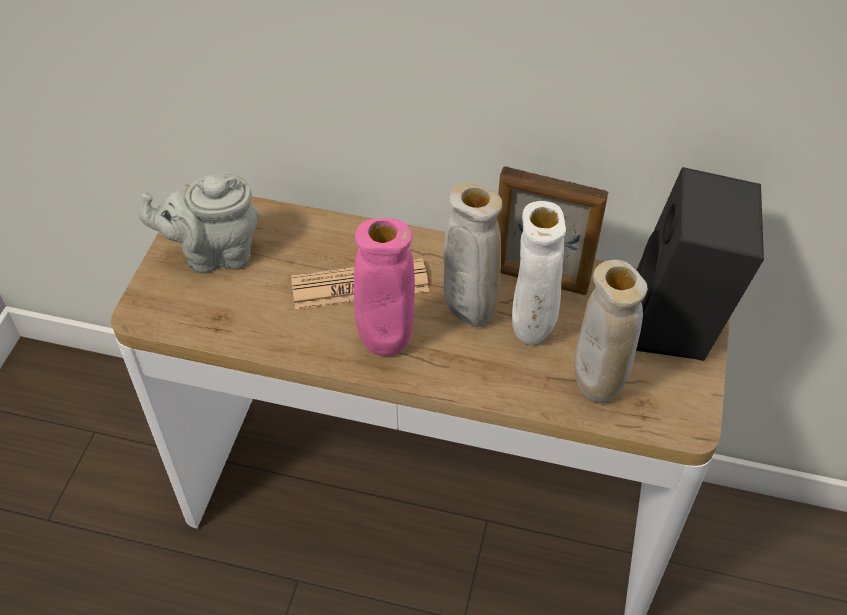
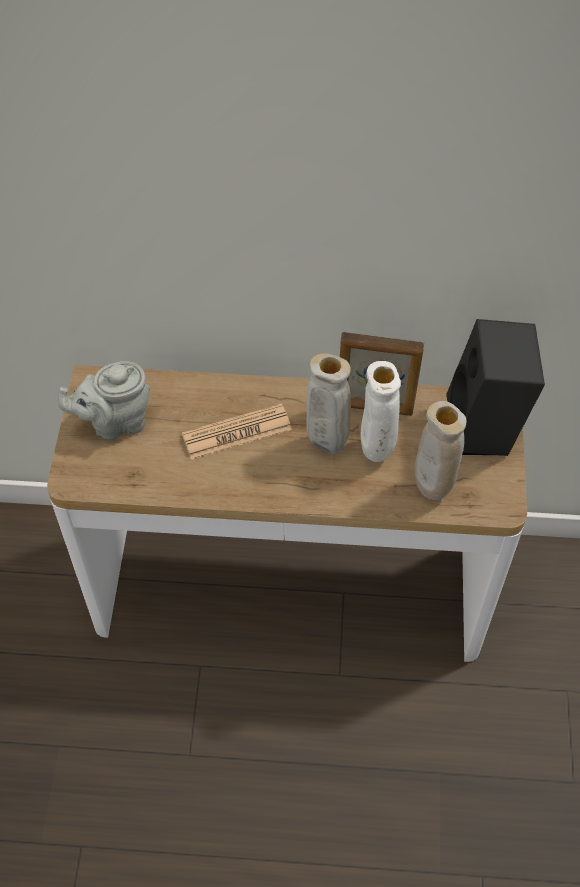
camera: 10 degrees left, 5 degrees up
pink vase [354,218,415,356] -> none

